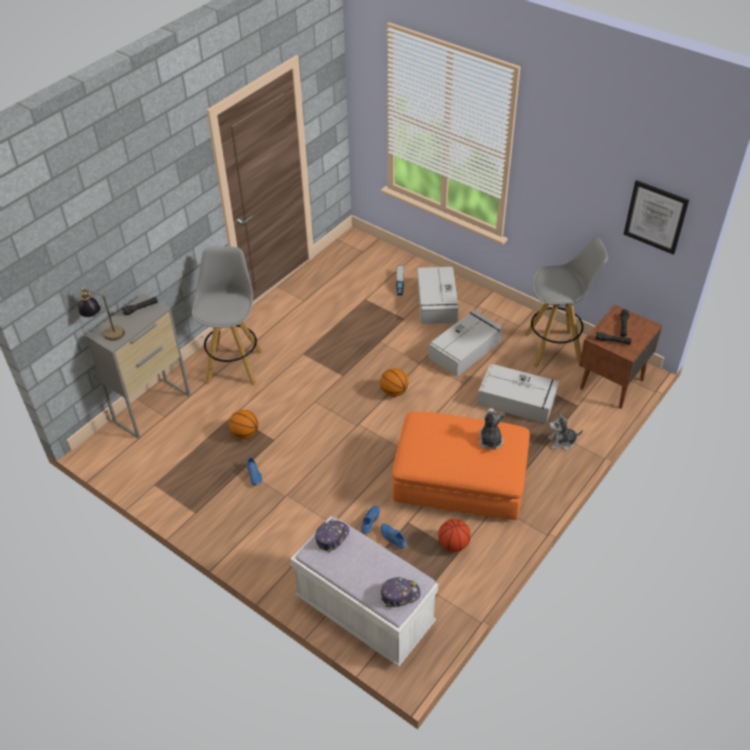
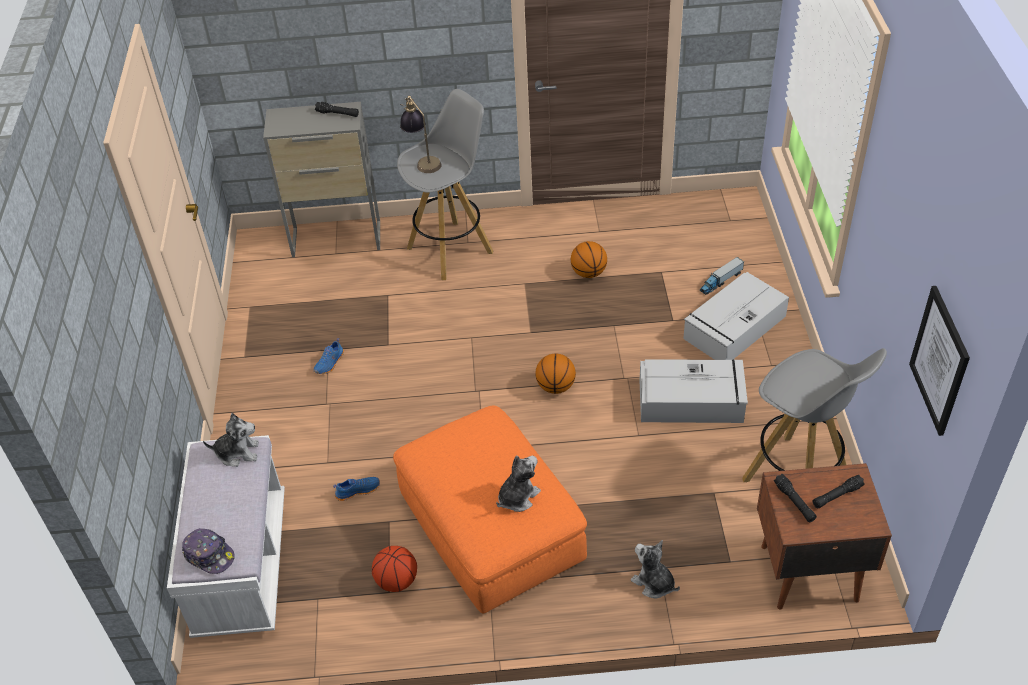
camera: 50 degrees right, 0 degrees up
table lamp [77,288,125,341] -> table lamp moved to [400,95,442,173]
basketball [229,410,259,439] -> basketball moved to [571,241,607,278]
cap [315,520,349,553] -> plush toy [203,413,259,467]
blue shoe [380,523,408,550] -> none
grey storage box [477,364,559,423] -> none

